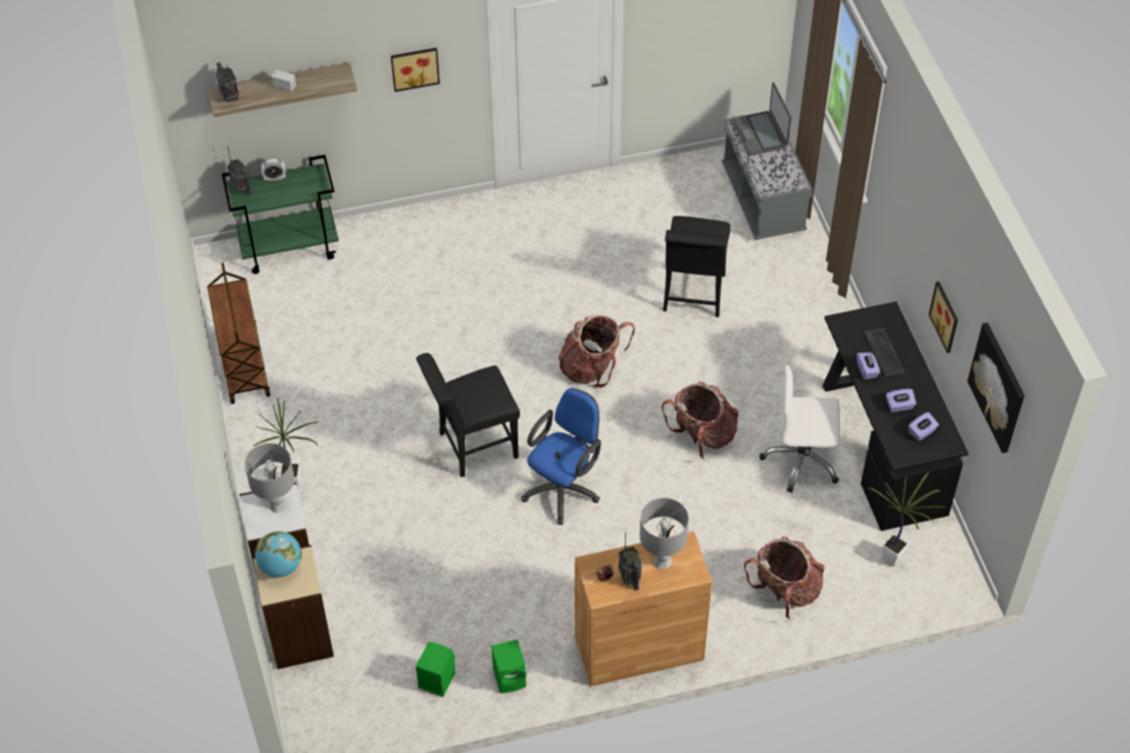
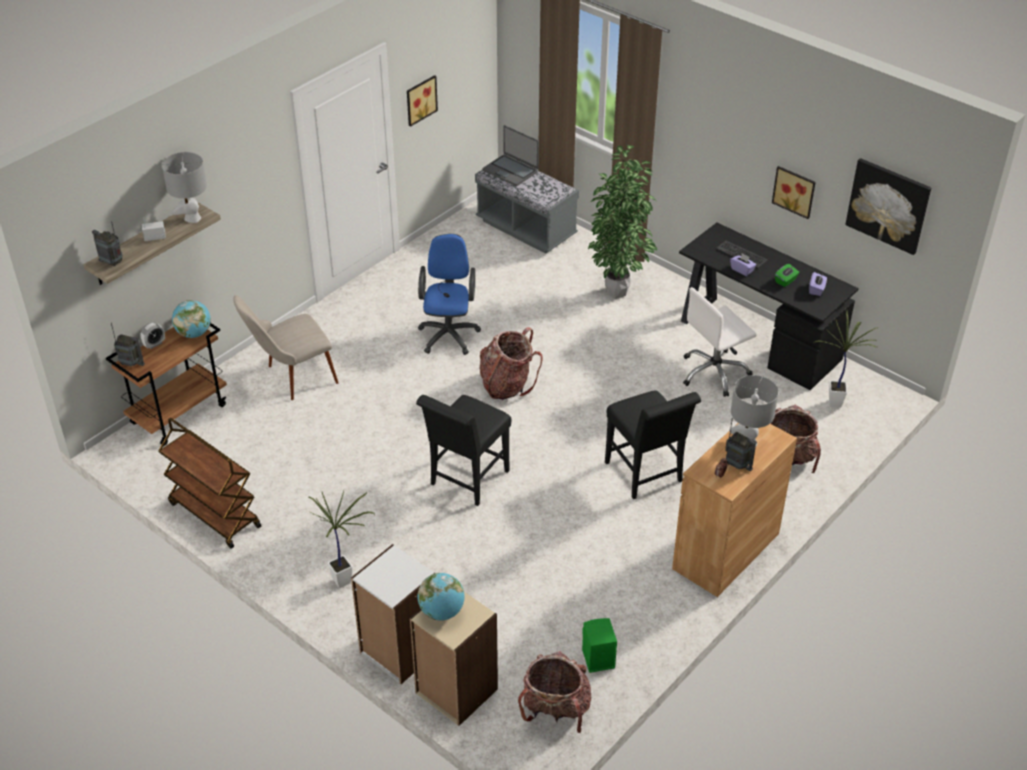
camera: 35 degrees left, 10 degrees down
green cart [222,155,339,274] -> brown cart [106,323,227,446]
grey table lamp [245,443,295,513] -> grey table lamp moved to [162,152,207,223]
picture [391,48,440,92] -> picture moved to [407,75,438,127]
green speaker [491,639,526,693] -> none
blue office chair [521,388,601,525] -> blue office chair moved to [418,234,481,355]
backpack [662,381,739,460] -> backpack moved to [518,651,591,733]
black chair [663,216,730,317] -> black chair moved to [605,390,701,499]
purple tissue box [886,389,916,412] -> green tissue box [775,264,799,287]
none -> globe [172,300,211,338]
none -> beige chair [234,295,338,400]
none -> potted plant [588,145,657,299]

